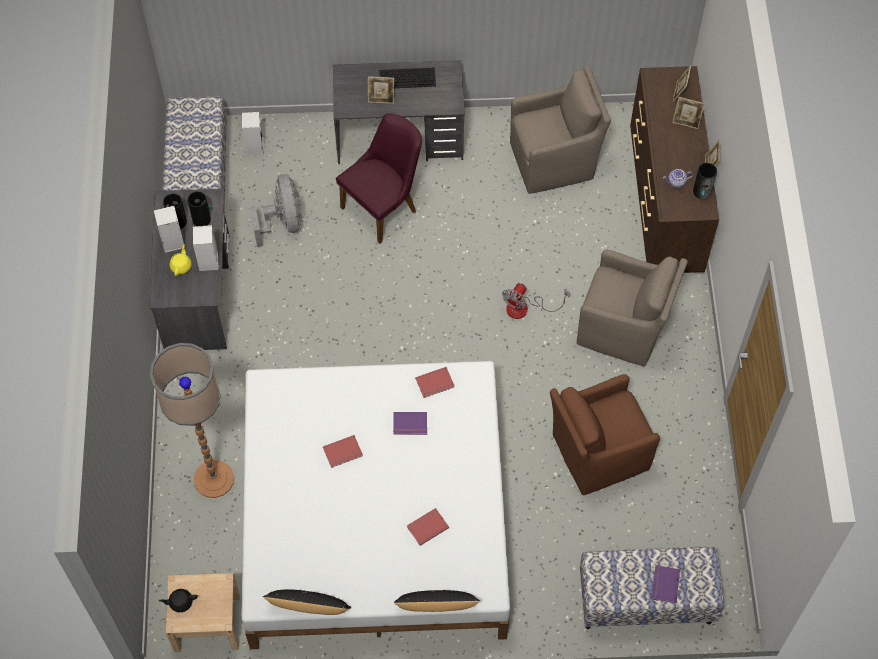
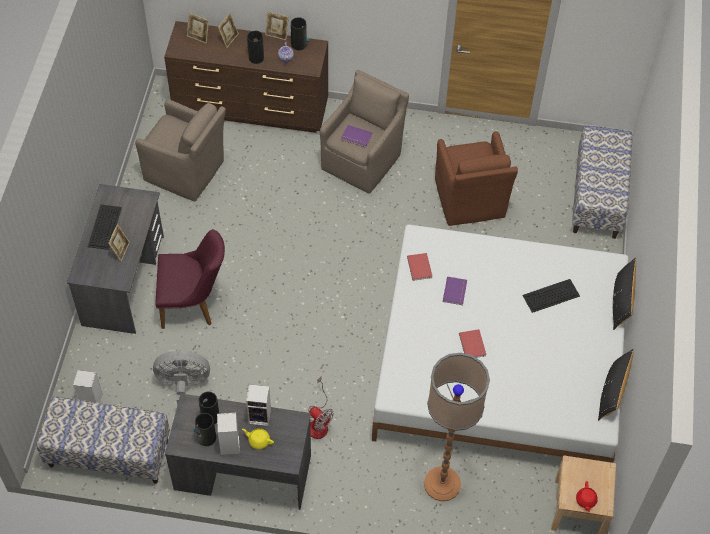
camera: 80 degrees left, 5 degrees down
black teapot [159,589,198,612] -> red teapot [576,481,598,512]
purple chair [336,113,422,244] -> purple chair turned 120 degrees clockwise [155,229,225,329]
red book [407,508,449,546] -> keyboard [522,279,580,313]
fan [502,283,570,319] -> fan moved to [308,377,333,439]
brown armchair [510,66,611,194] -> brown armchair turned 120 degrees clockwise [135,100,226,201]
purple book [652,566,680,603] -> purple book moved to [341,125,372,148]
none -> vase [247,31,264,64]

